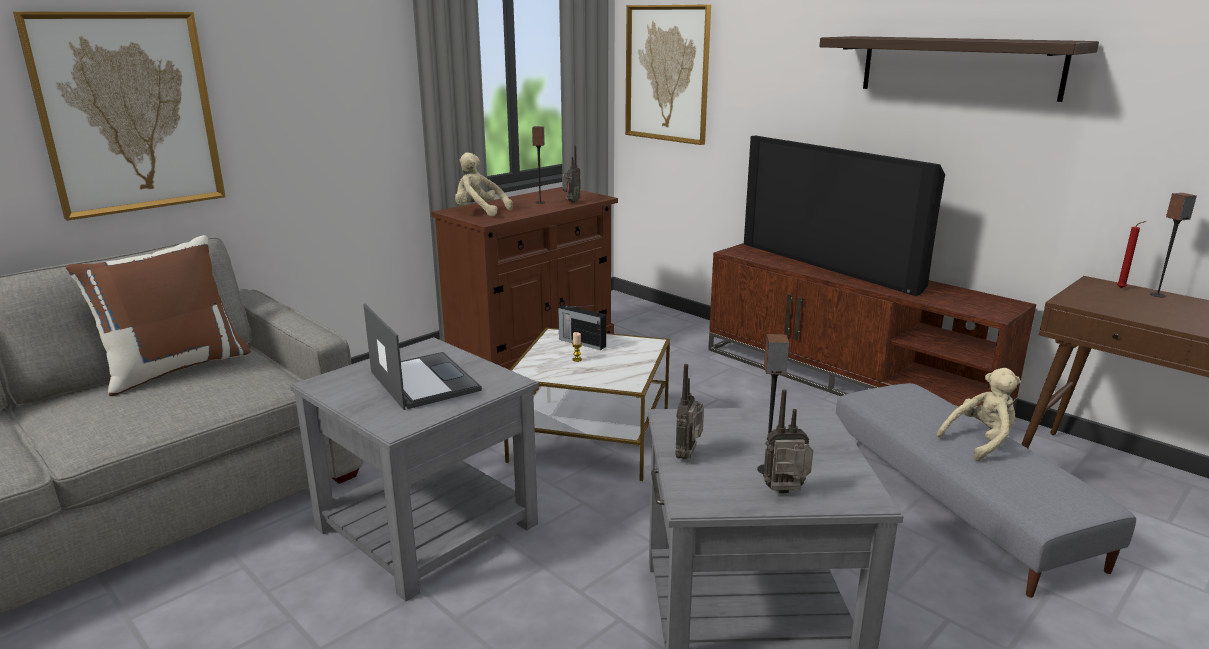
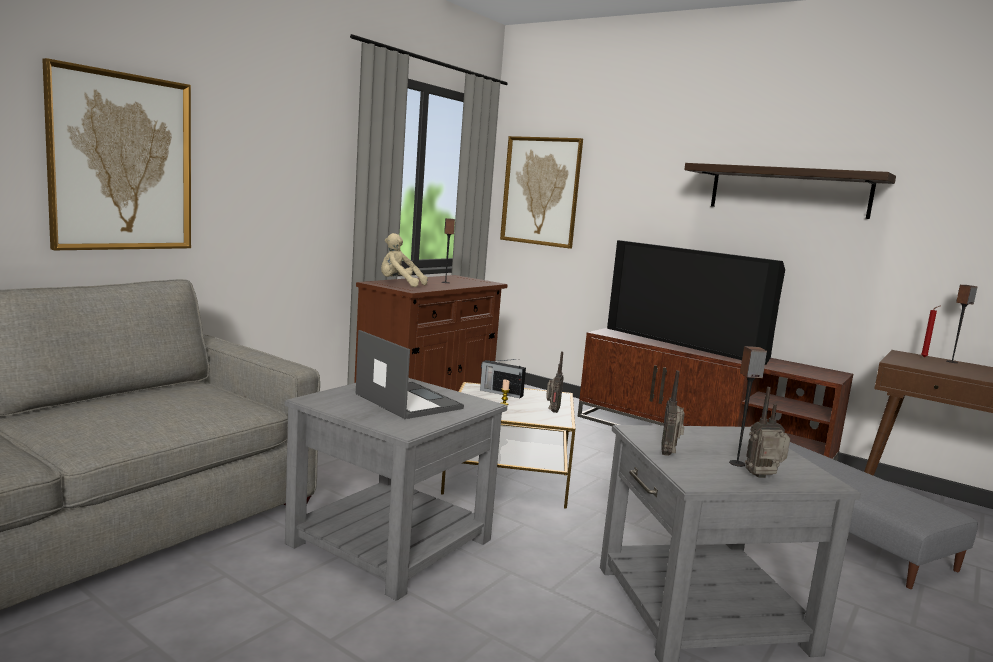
camera: 10 degrees left, 10 degrees down
brown pillow [66,235,251,396] -> none
radio [562,145,581,203] -> radio moved to [546,351,563,413]
beige plush toy [936,368,1021,461] -> none

